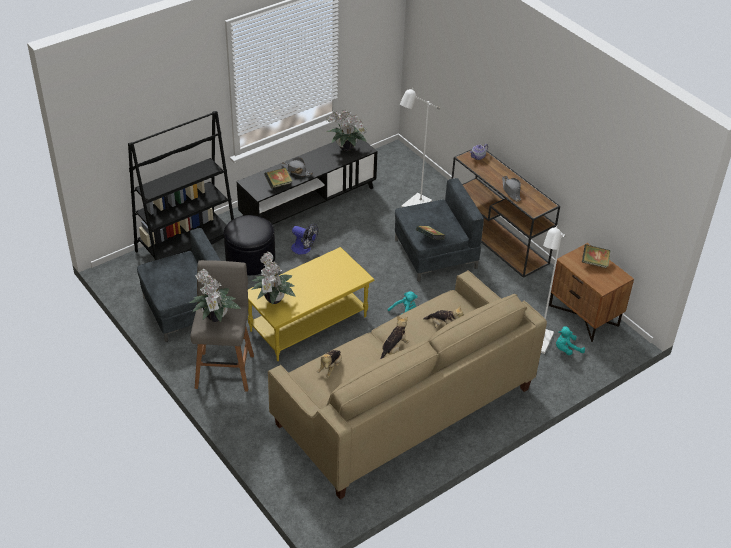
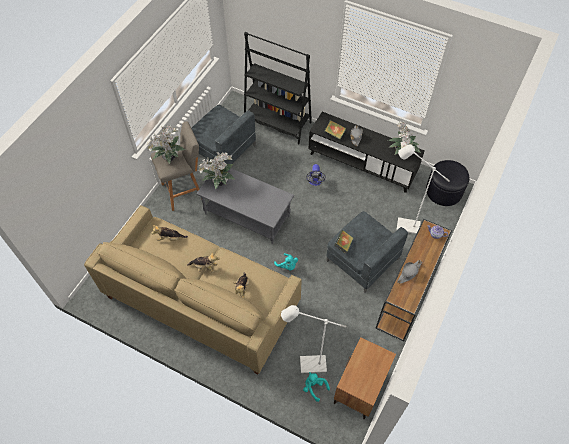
camera: 65 degrees right, 15 degrees up
black ottoman [224,215,275,275] -> black ottoman moved to [426,160,469,206]
yellow coffee table [248,247,374,361] -> grey coffee table [196,168,294,245]
book [582,244,611,268] -> none

